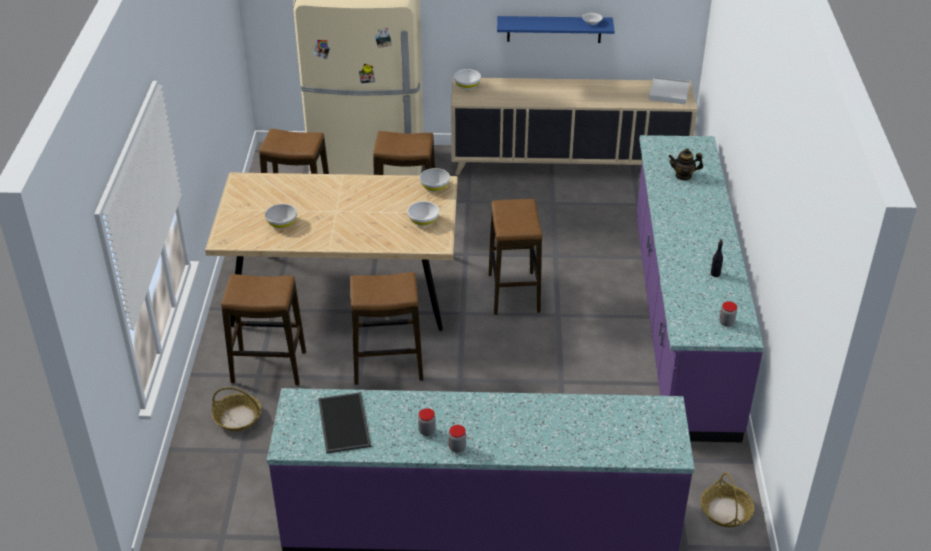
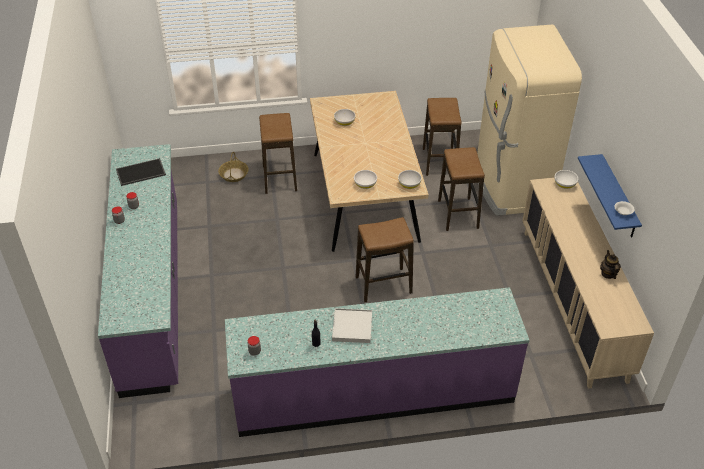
camera: 80 degrees right, 5 degrees up
stool [350,272,423,385] -> none
white tray [649,77,690,105] -> white tray moved to [332,308,372,343]
teapot [668,148,703,180] -> teapot moved to [600,250,621,279]
basket [700,472,755,527] -> none

